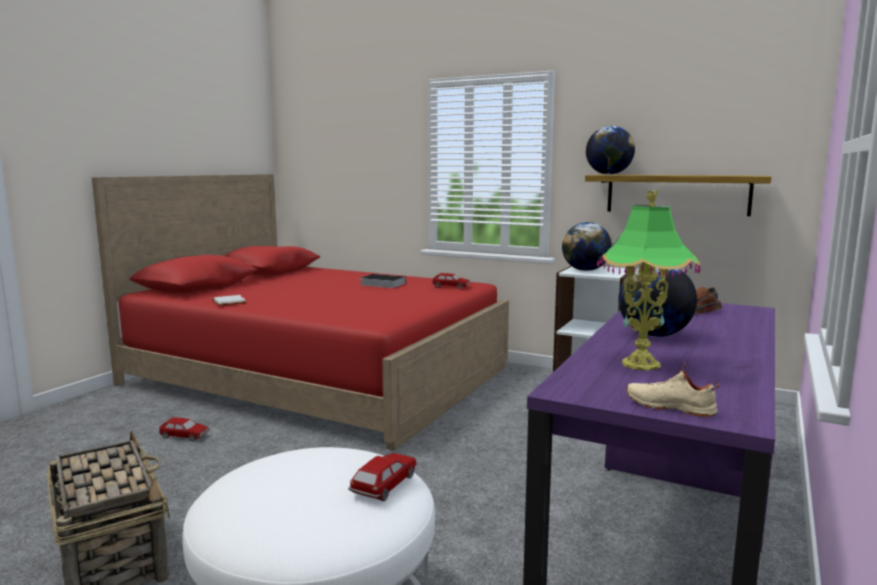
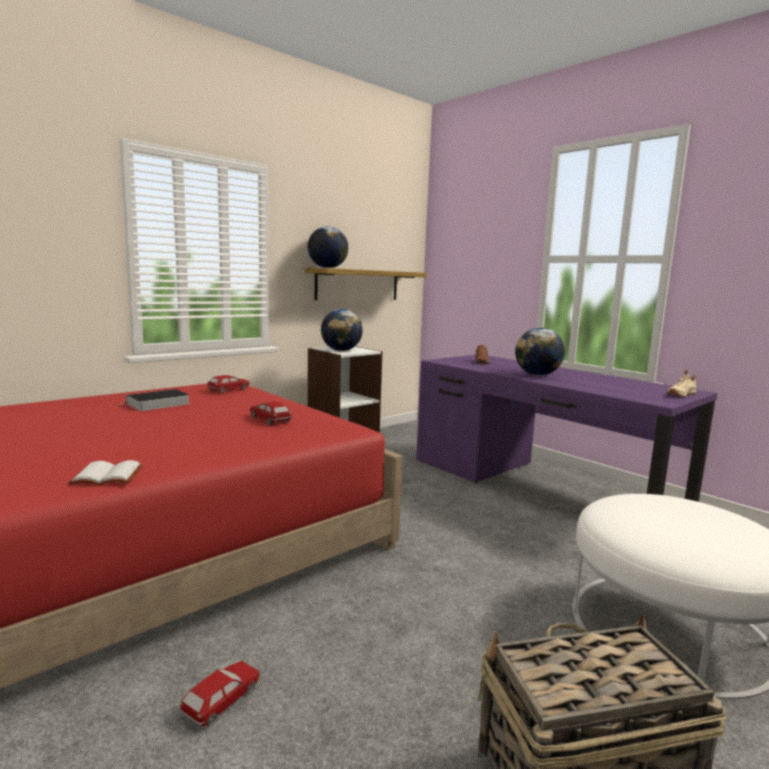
camera: 70 degrees left, 0 degrees up
toy car [348,453,418,501] -> toy car moved to [249,401,293,425]
table lamp [597,190,700,371] -> none

